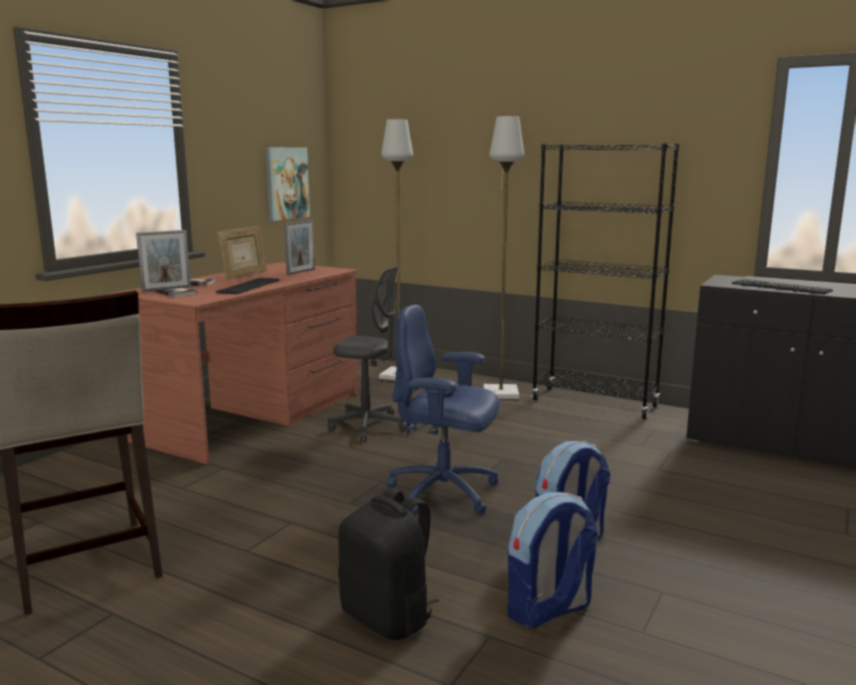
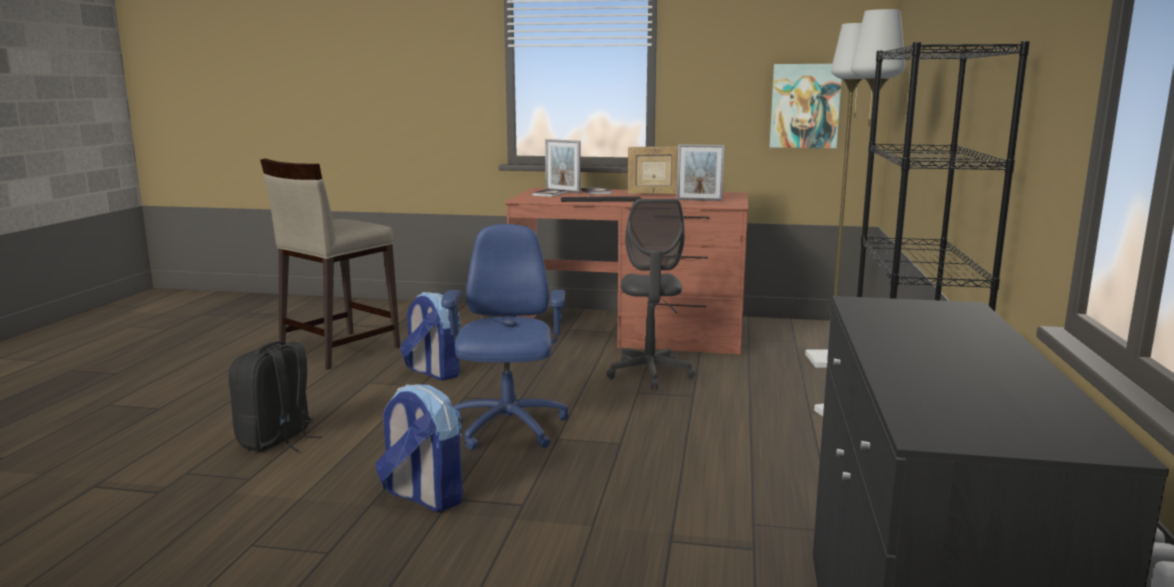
camera: 70 degrees right, 0 degrees up
backpack [507,492,598,628] -> backpack moved to [400,292,461,380]
keyboard [732,279,833,294] -> none

